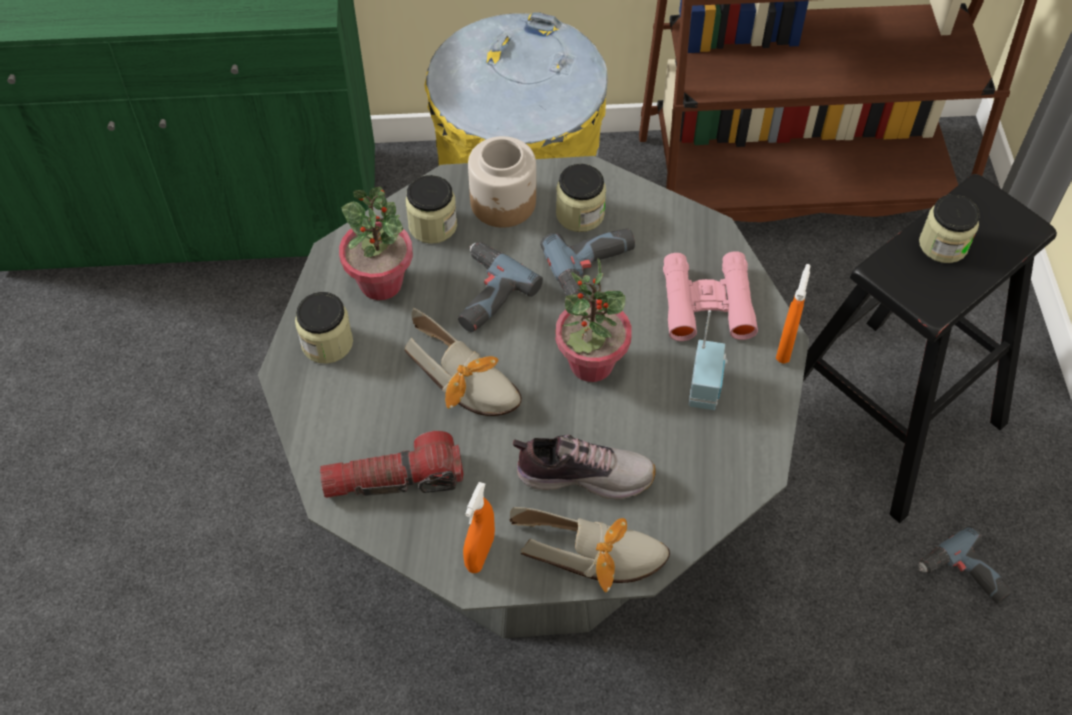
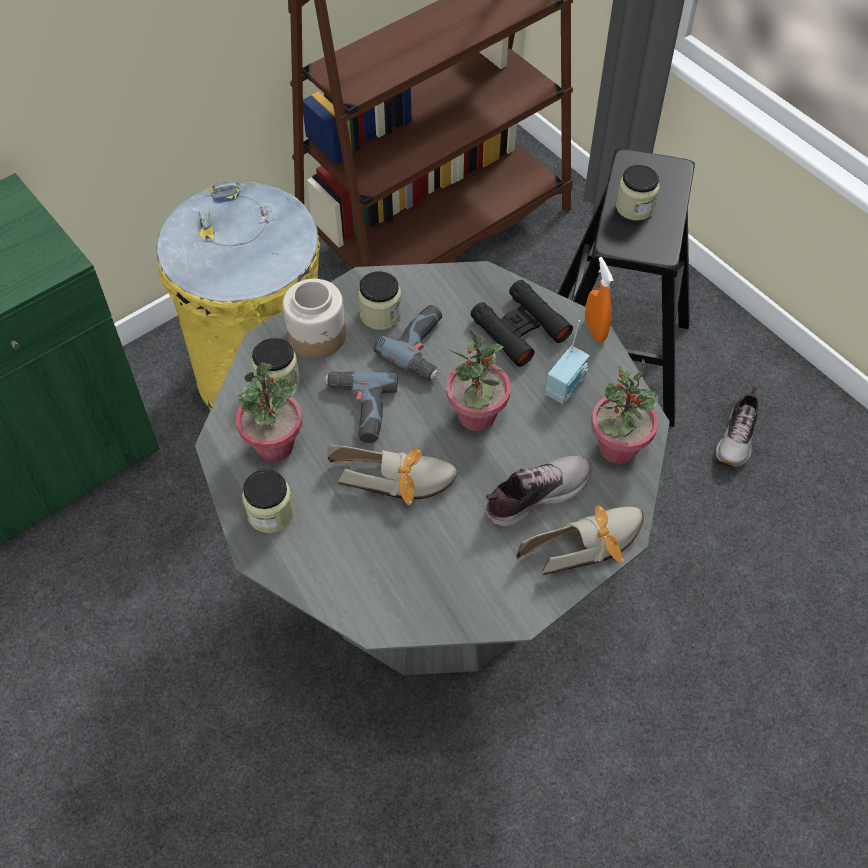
camera: 35 degrees left, 0 degrees up
flashlight [320,431,463,498] -> none
orange spray bottle [463,482,495,573] -> none
pink binoculars [663,251,758,341] -> black binoculars [470,280,573,367]
radio [689,310,728,410] -> radio turned 60 degrees clockwise [545,320,590,404]
power drill [918,526,1012,604] -> shoe [715,386,758,467]
none -> potted plant [591,359,659,464]

